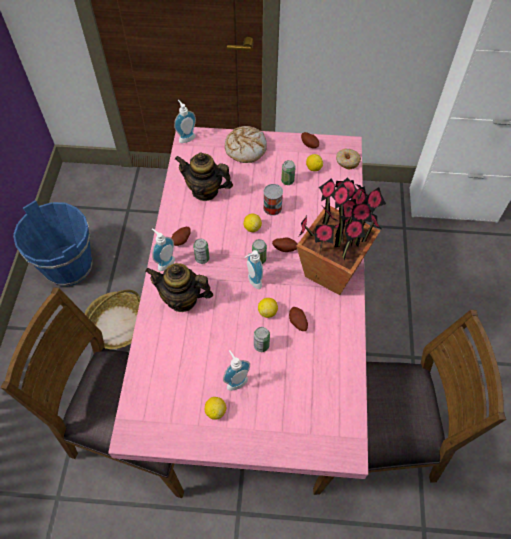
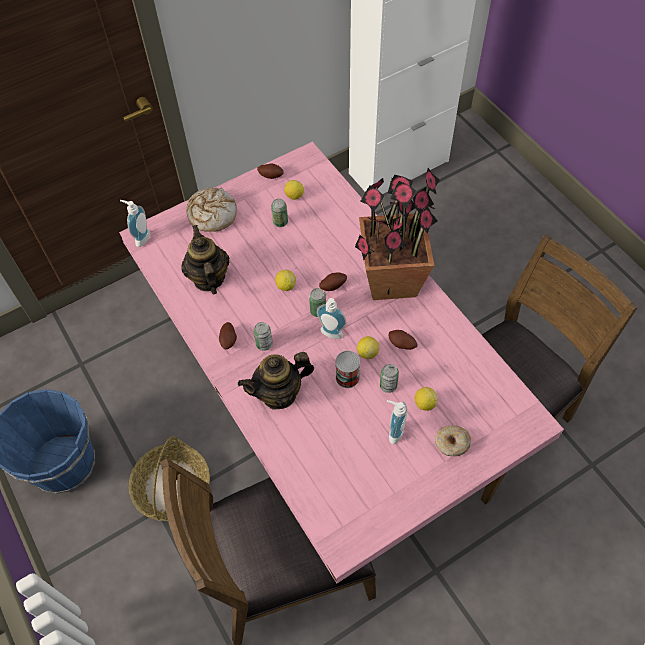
camera: 35 degrees left, 0 degrees up
soap dispenser [152,228,175,271] -> none
teapot [175,152,233,201] -> teapot turned 90 degrees clockwise [181,225,230,294]
lemon [205,397,226,420] -> lemon moved to [415,387,437,411]
can [263,184,283,216] -> can moved to [335,351,360,388]
donut [336,149,361,170] -> donut moved to [435,426,471,456]

